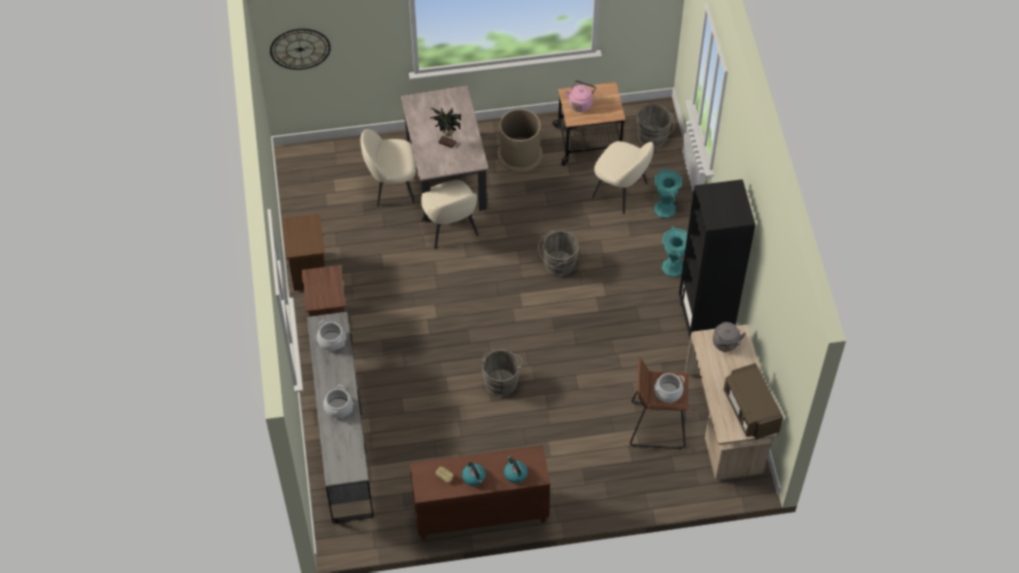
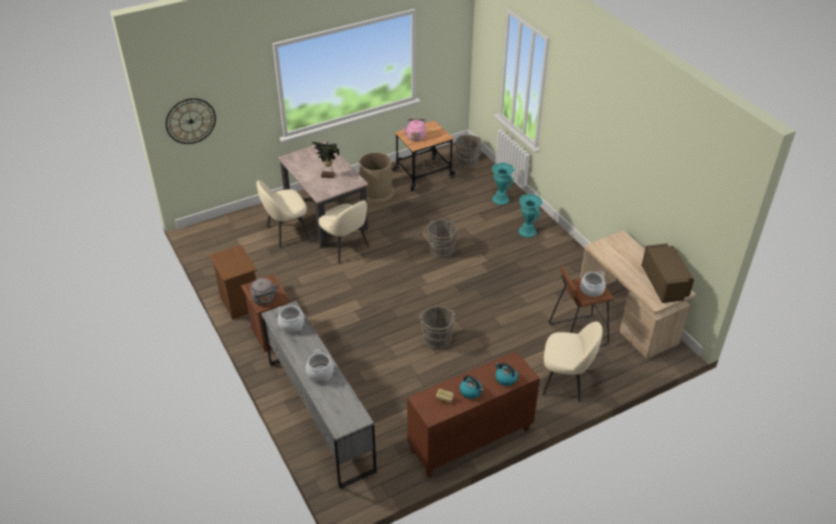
camera: 20 degrees left, 15 degrees down
beige chair [592,141,654,214] -> beige chair moved to [542,322,603,402]
black bookcase [679,179,755,337] -> none
grey kettle [713,322,746,352] -> grey kettle moved to [250,278,278,305]
brown microwave [723,363,783,439] -> brown microwave turned 150 degrees counterclockwise [642,243,694,303]

